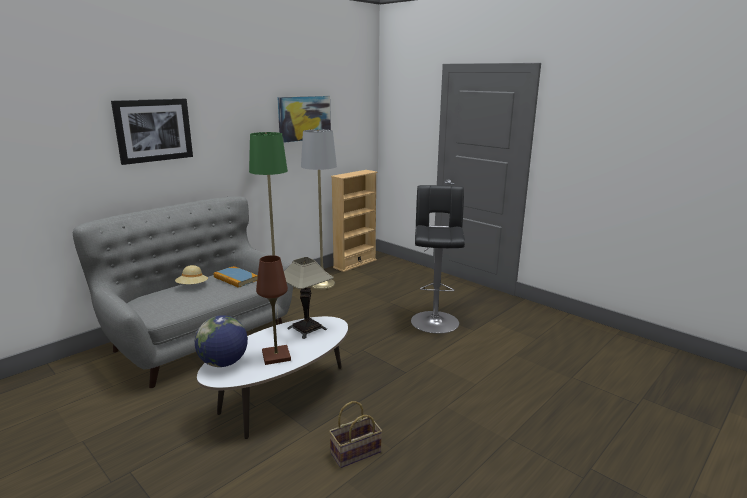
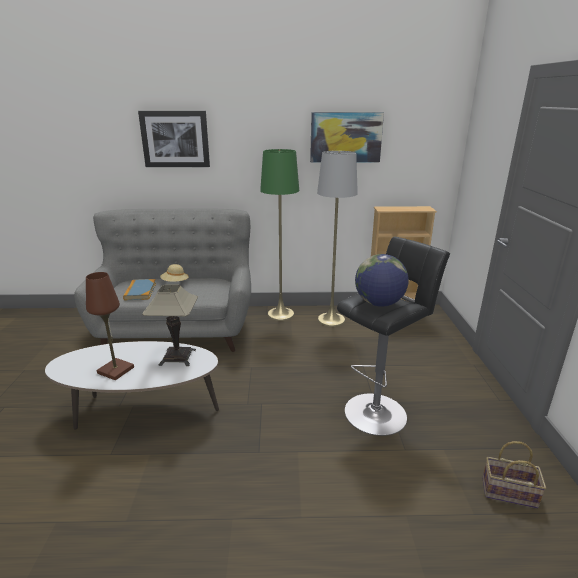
camera: 45 degrees right, 5 degrees up
globe [195,315,248,367] -> globe moved to [355,254,409,307]
book [214,266,258,288] -> book moved to [123,279,156,300]
basket [329,401,382,468] -> basket moved to [482,441,546,509]

